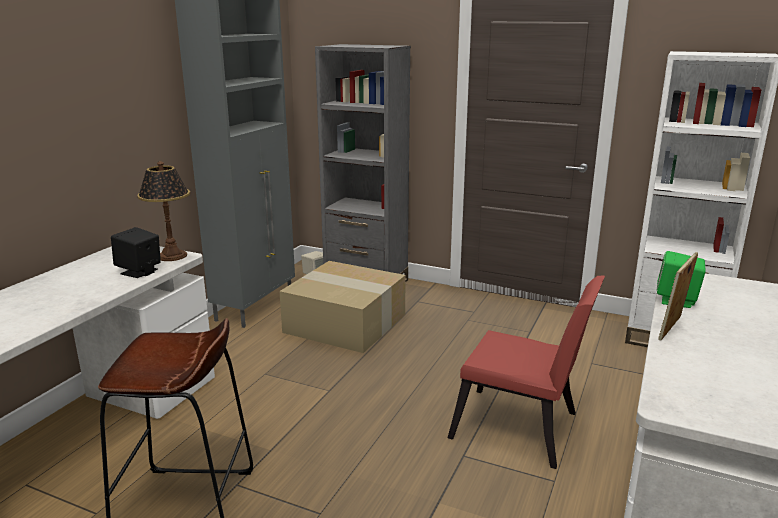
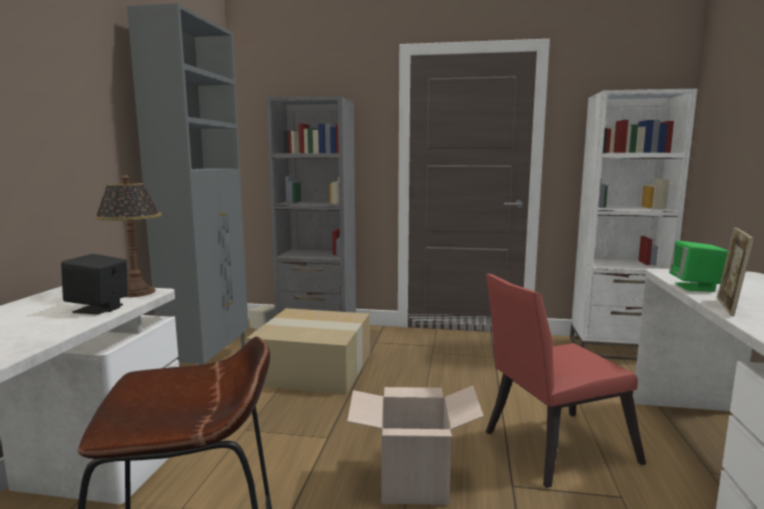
camera: 15 degrees left, 10 degrees down
red chair [448,276,605,469] -> red chair turned 150 degrees clockwise [486,274,646,488]
none -> cardboard box [347,386,484,505]

